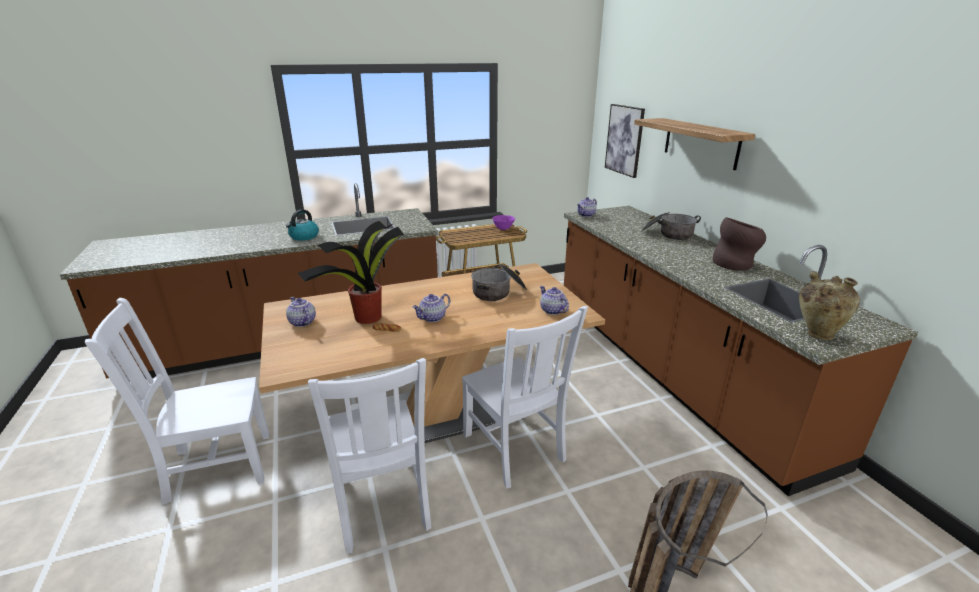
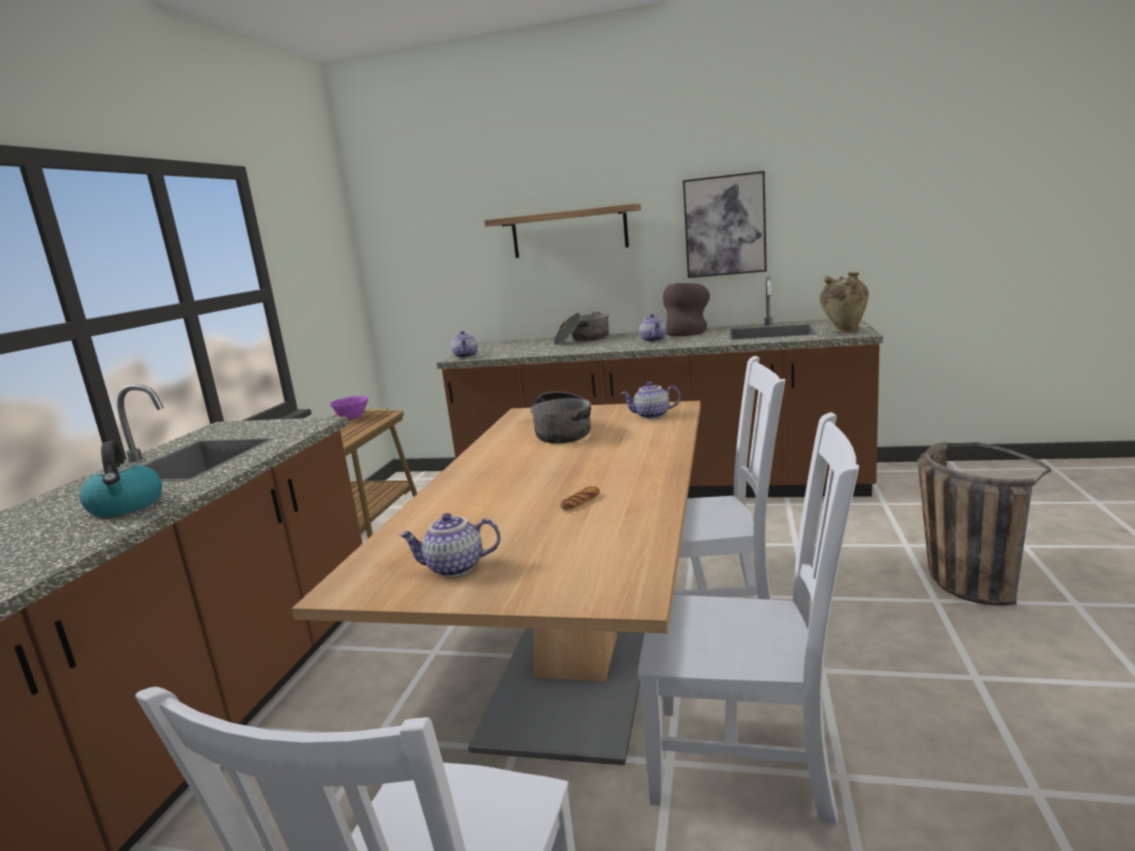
camera: 55 degrees left, 10 degrees down
potted plant [298,221,404,324] -> none
teapot [412,294,450,322] -> teapot moved to [639,314,667,342]
picture [605,104,645,178] -> picture moved to [683,171,767,278]

